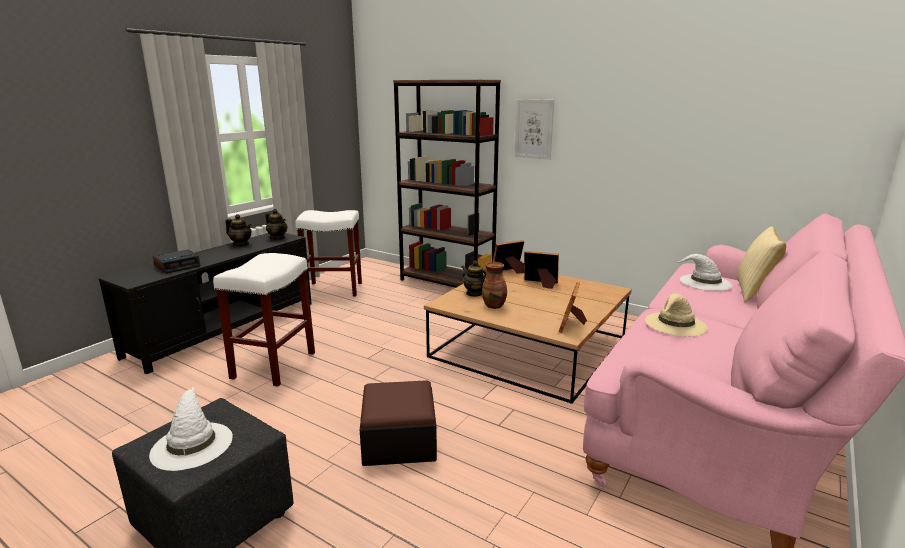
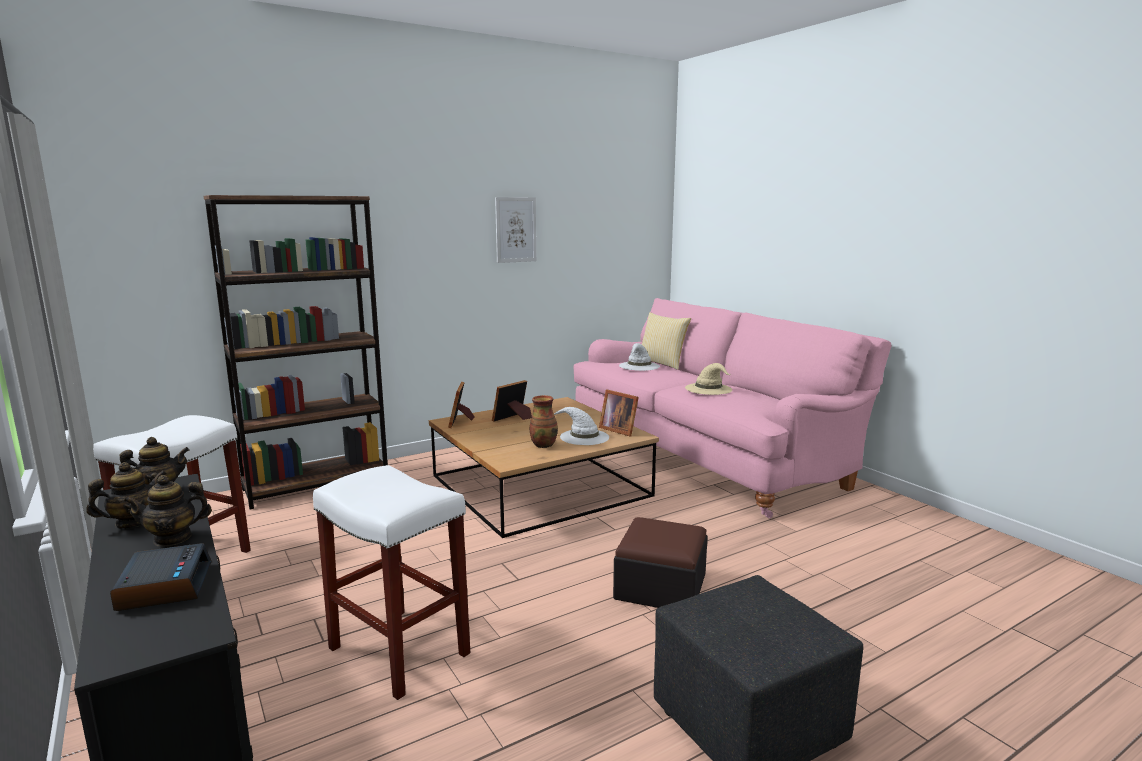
camera: 65 degrees left, 5 degrees down
white hat [149,386,233,471] -> white hat moved to [554,407,609,445]
teapot [462,261,487,297] -> teapot moved to [124,475,212,546]
picture [515,99,554,160] -> picture moved to [495,197,536,263]

